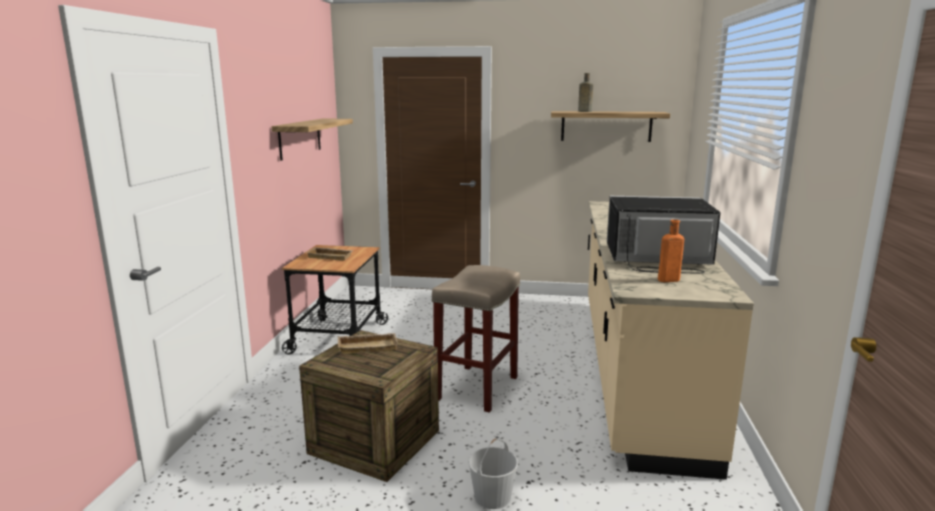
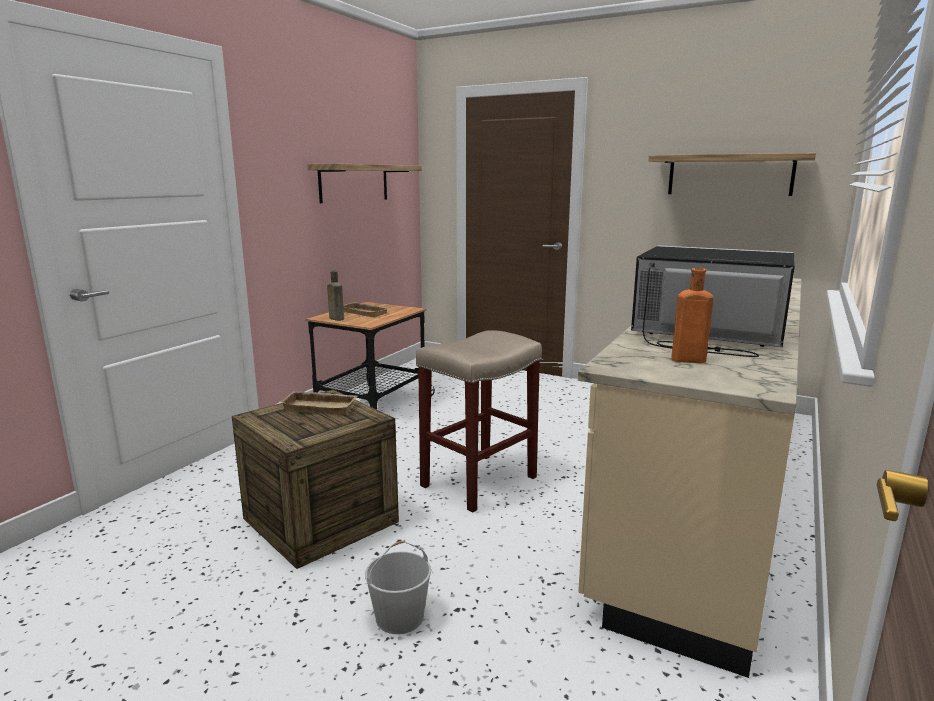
camera: 20 degrees right, 0 degrees up
brown bottle [578,73,593,112] -> brown bottle moved to [327,271,344,321]

